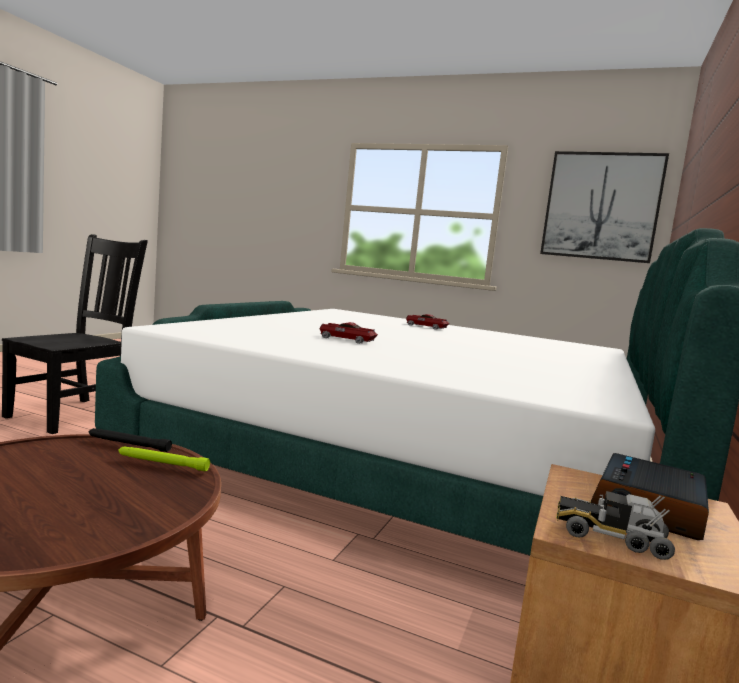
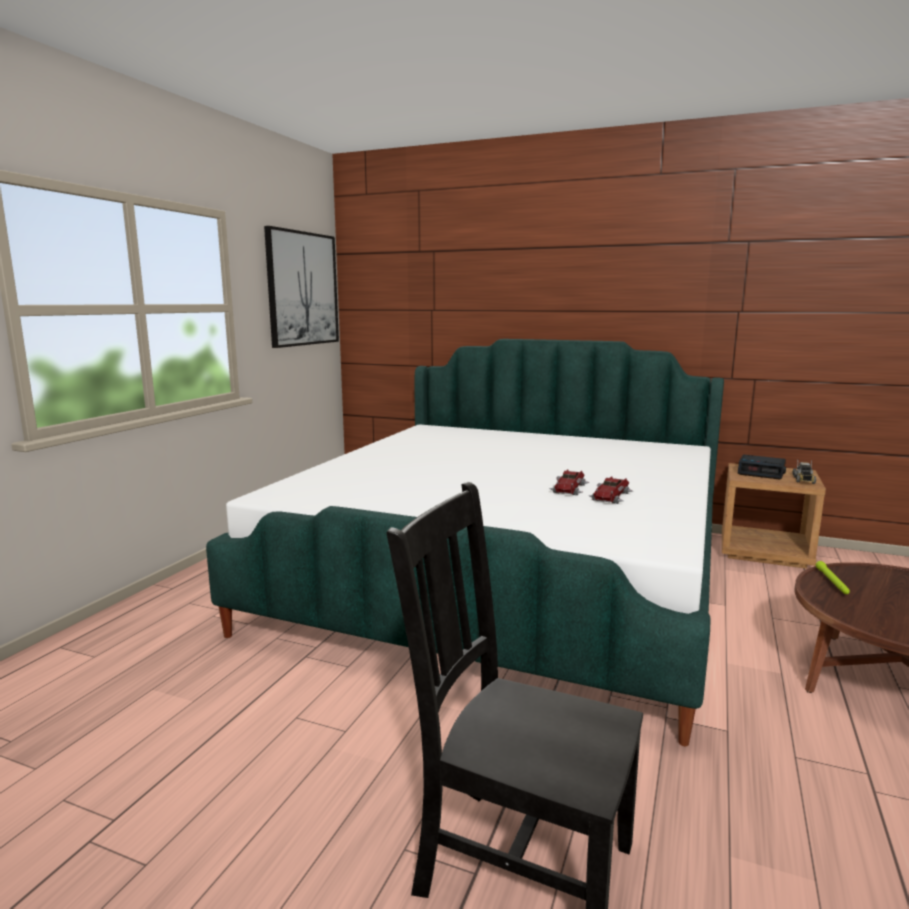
camera: 90 degrees left, 5 degrees up
black flashlight [89,428,172,452] -> none
toy car [406,314,449,330] -> toy car moved to [589,476,632,504]

